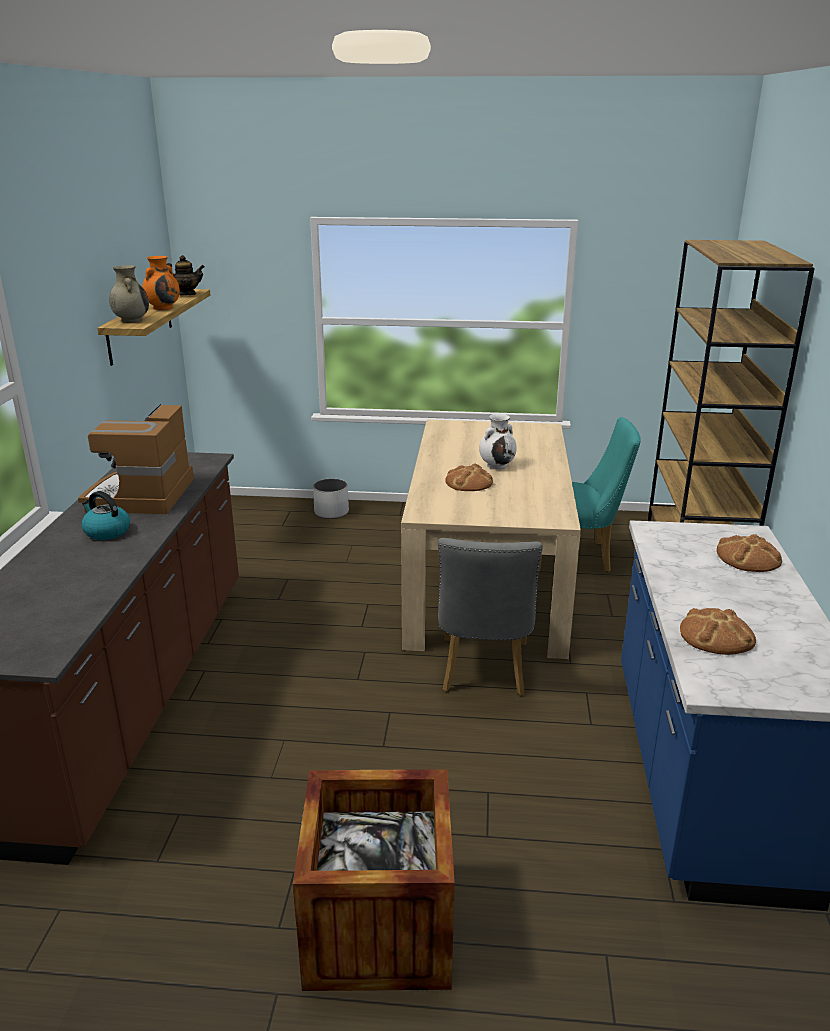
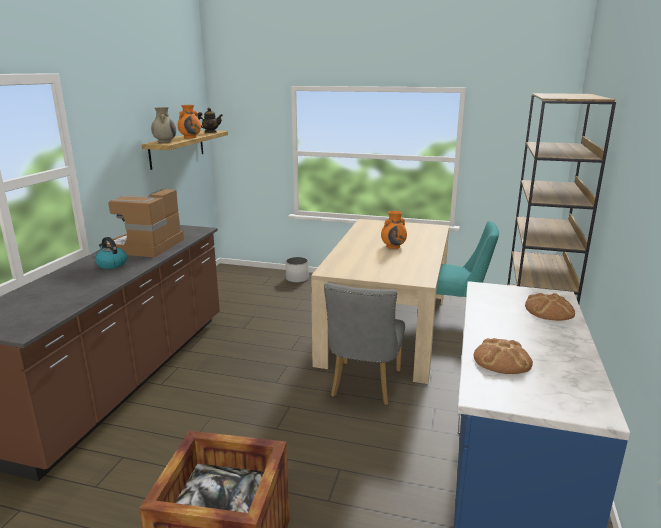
camera: 10 degrees right, 5 degrees down
bread [445,463,493,491] -> none
white vase [479,414,517,469] -> orange vase [381,211,407,249]

